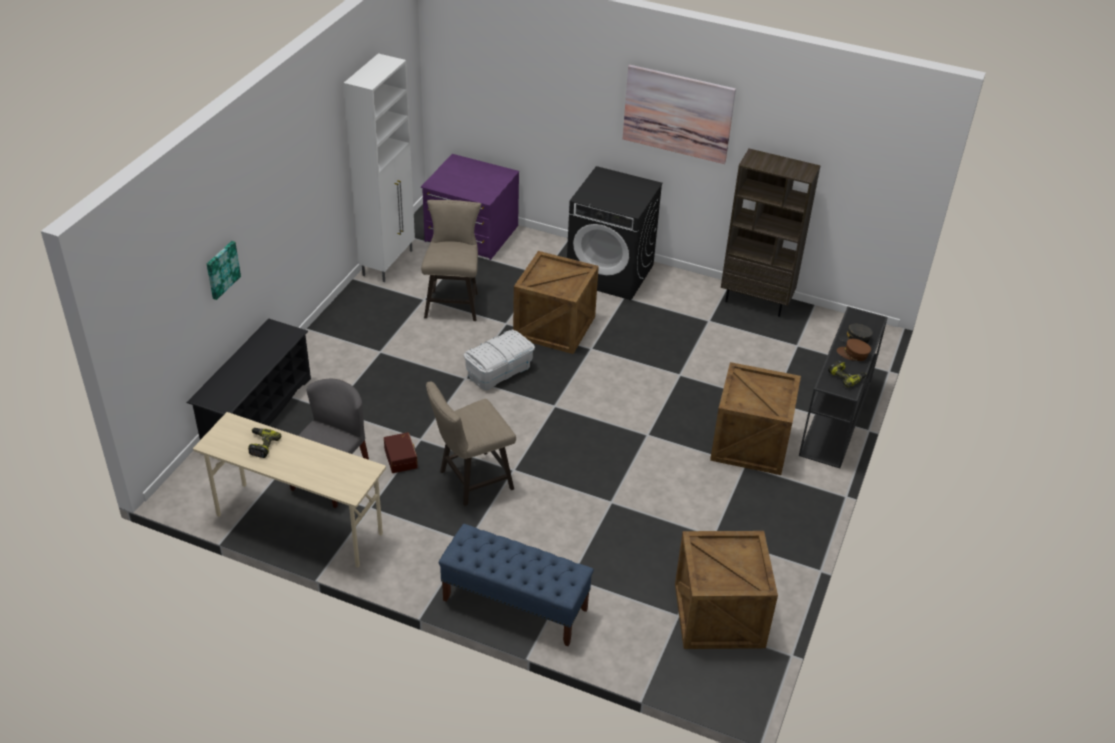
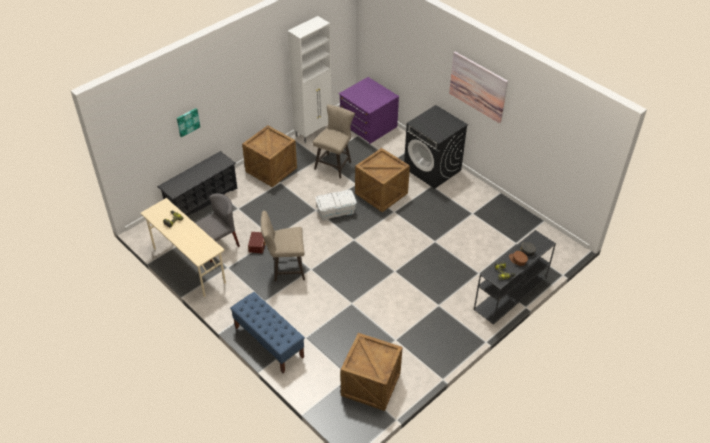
camera: 25 degrees right, 5 degrees up
crate [710,362,801,475] -> crate moved to [242,125,297,187]
brown bookcase [721,149,821,317] -> none

